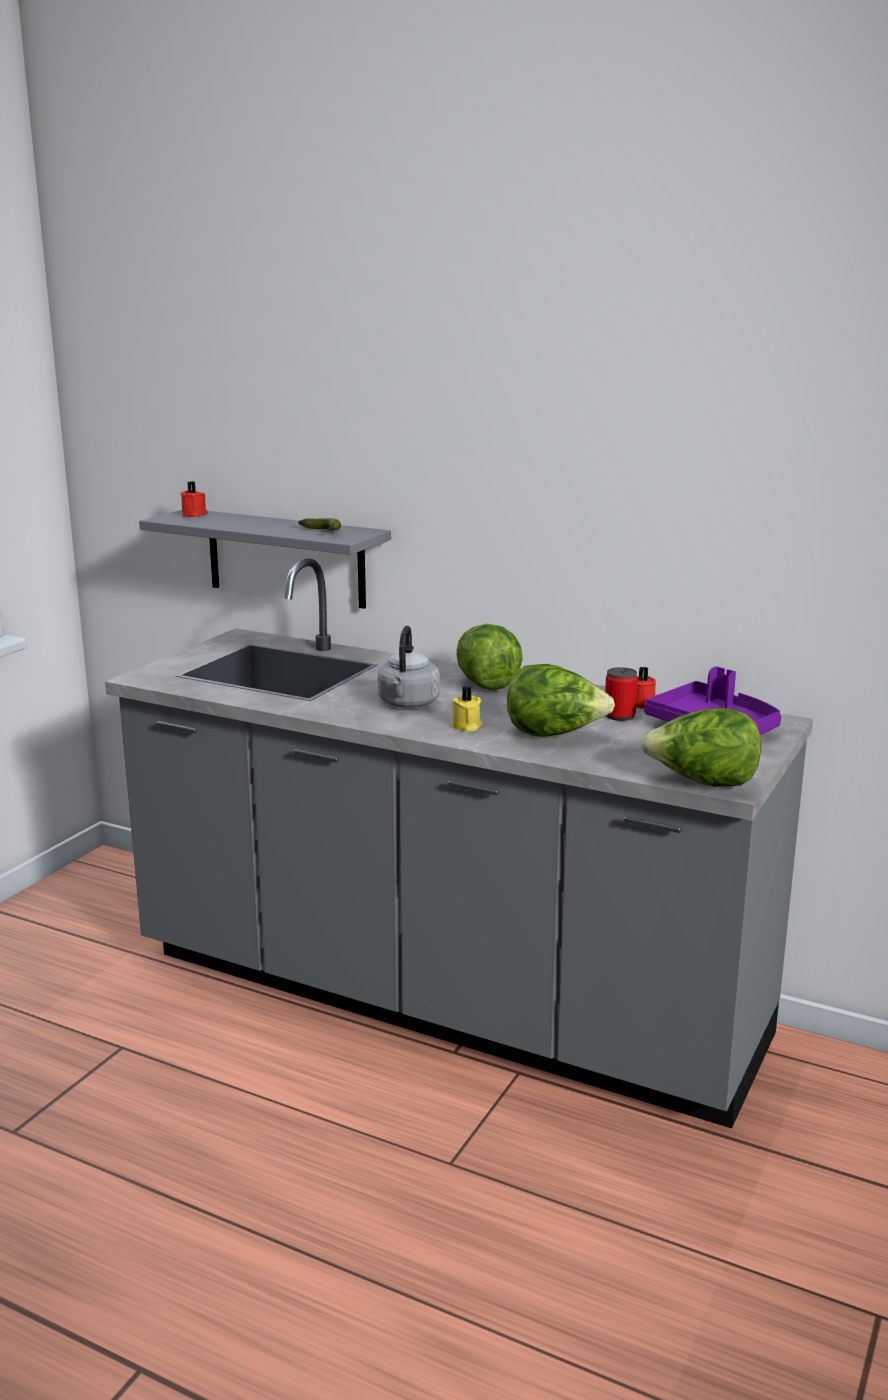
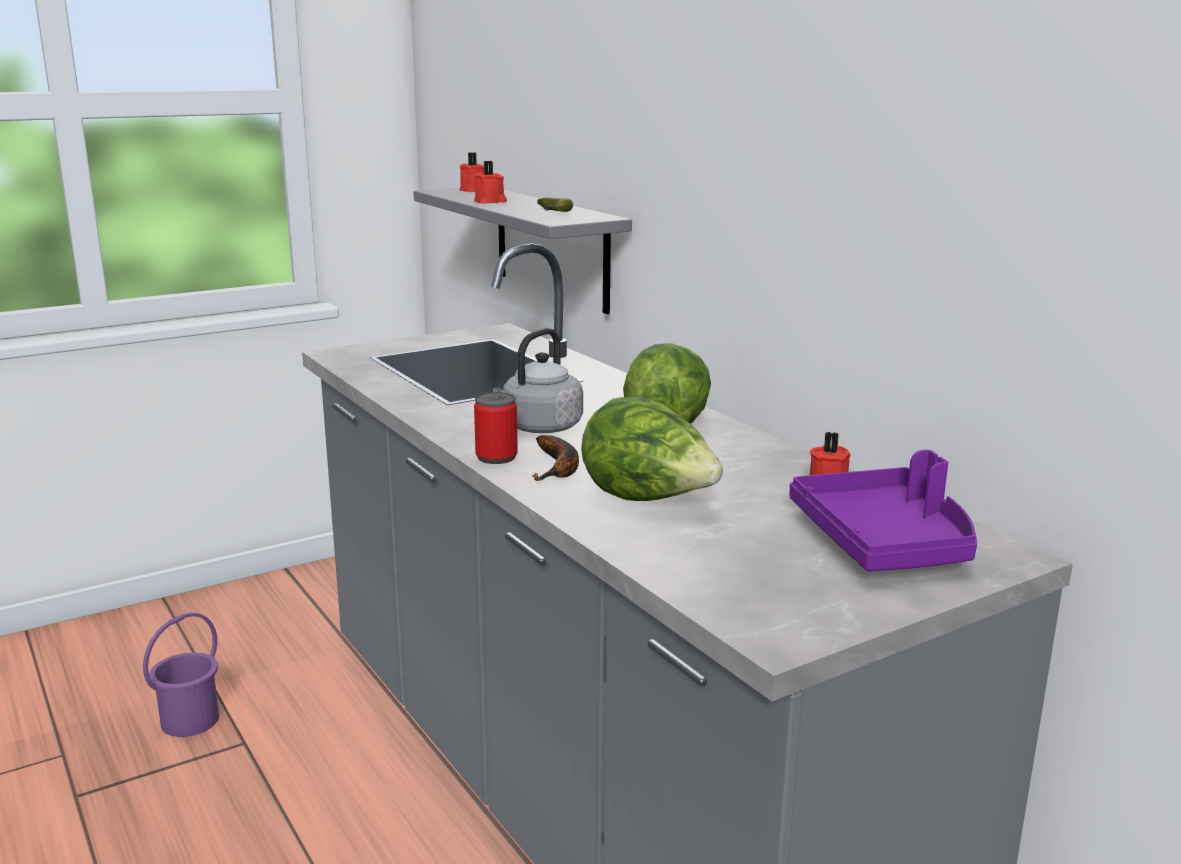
camera: 30 degrees right, 0 degrees up
yellow candle [451,687,482,732] -> banana [532,435,579,481]
can [605,667,638,721] -> can moved to [474,392,518,464]
lettuce [640,708,761,787] -> none
none -> purple bucket [143,613,219,737]
none -> red candle [474,161,507,204]

